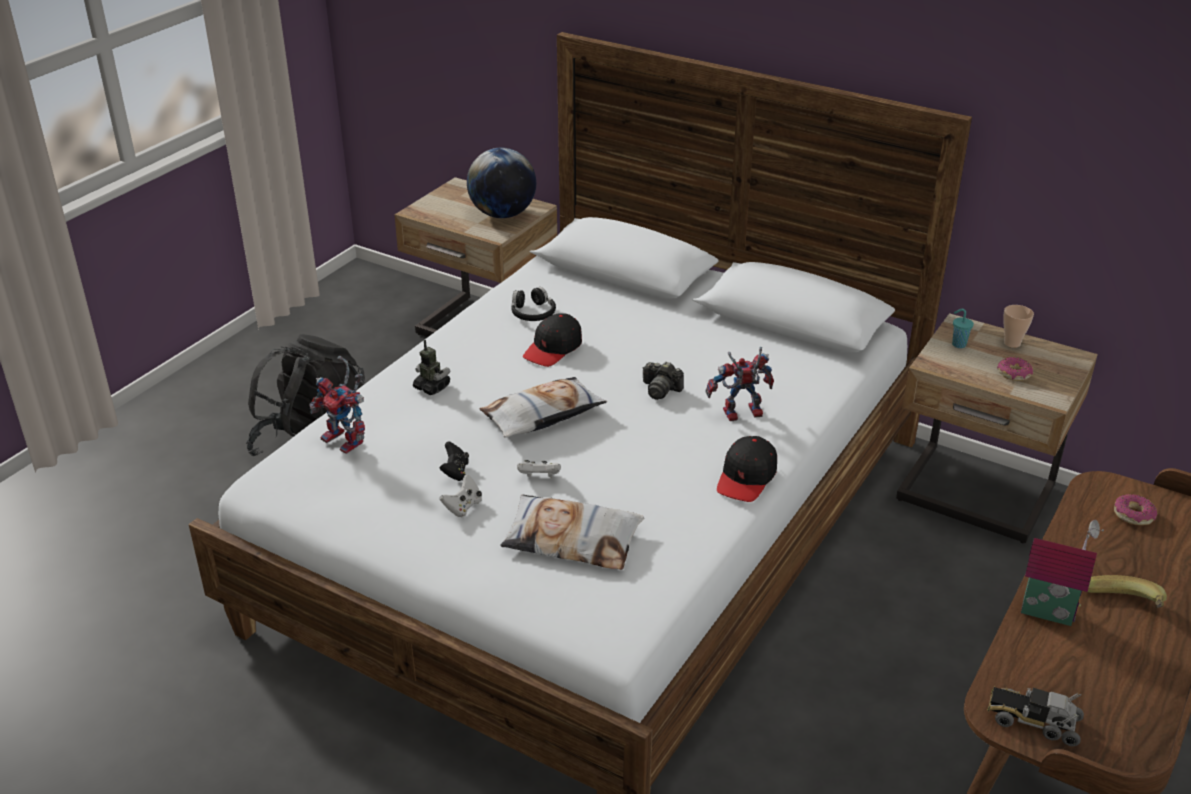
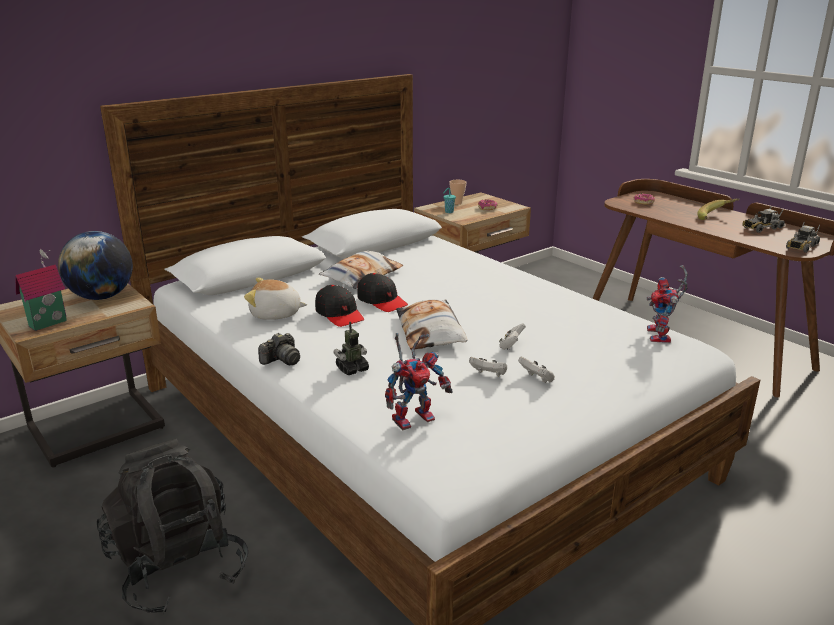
camera: 70 degrees left, 10 degrees down
black game controller [440,441,469,481] -> white game controller [469,357,507,376]
pillow [501,494,644,570] -> pillow moved to [319,251,403,289]
black headphones [511,287,556,321] -> plush toy [244,278,307,320]
camera [642,362,684,400] -> camera moved to [258,333,300,365]
toy robot [705,347,774,421] -> toy robot moved to [647,265,688,343]
black cap [717,436,777,502] -> black cap moved to [357,273,408,312]
toy house [1021,520,1104,626] -> toy house moved to [15,249,67,331]
none -> toy truck [742,206,785,233]

